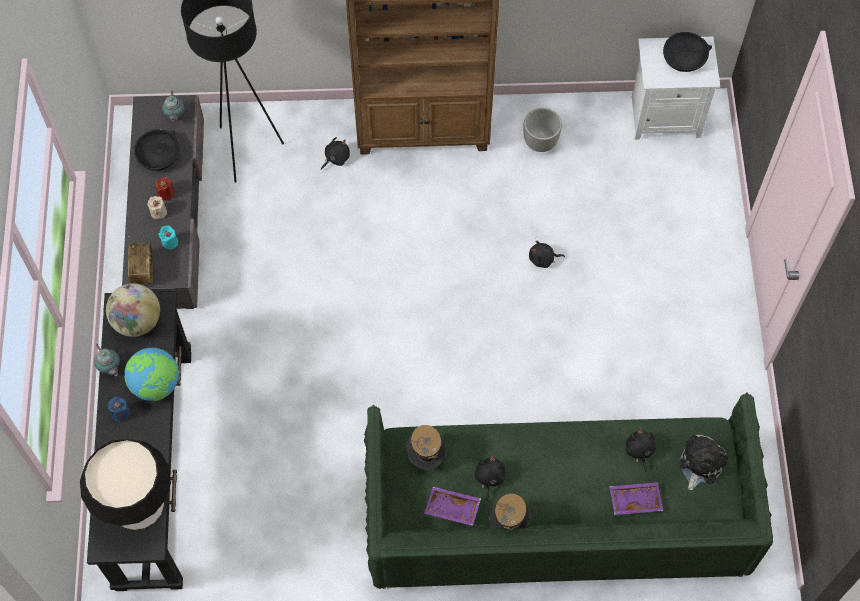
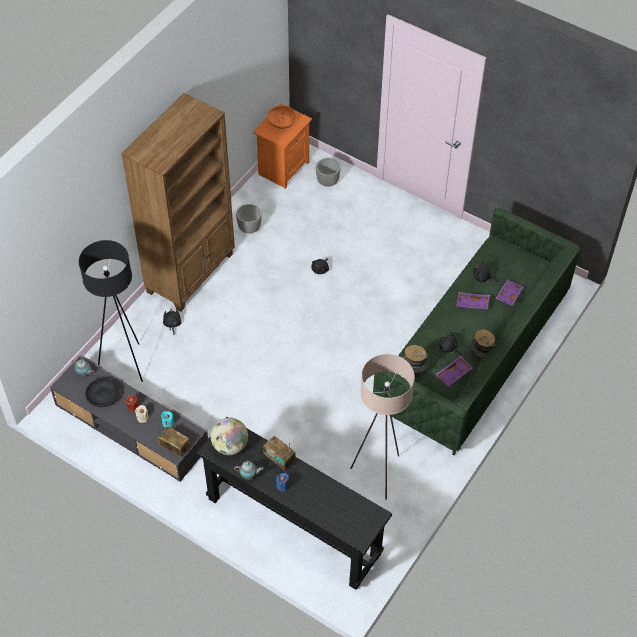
camera: 55 degrees left, 10 degrees down
table lamp [80,439,171,530] -> none
globe [125,348,179,401] -> radio [263,436,296,470]
white nightstand [632,37,720,140] -> orange nightstand [253,103,312,189]
black bowl [663,32,712,72] -> orange bowl [267,105,297,129]
plush toy [679,435,729,490] -> none
none -> planter [316,158,341,187]
none -> beige floor lamp [350,354,415,500]
none -> purple tray [456,292,490,310]

